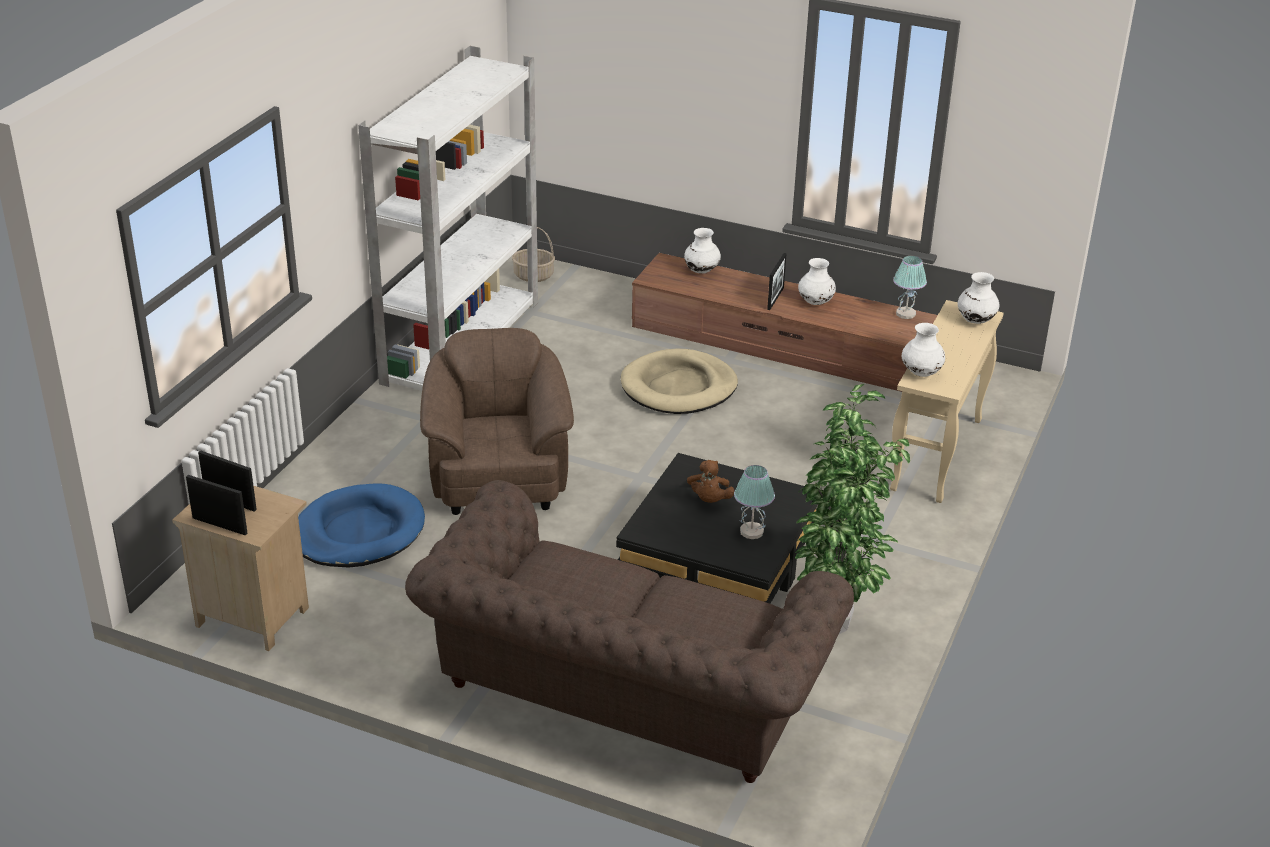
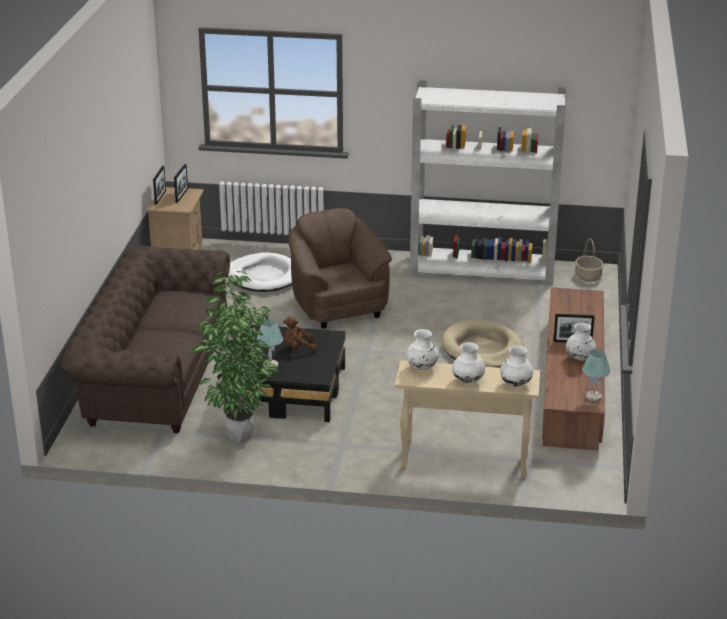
camera: 75 degrees right, 5 degrees down
blue dog bed [298,483,425,568] -> white dog bed [228,252,292,292]
brown armchair [420,328,574,515] -> brown armchair turned 90 degrees counterclockwise [288,208,392,329]
white vase [684,228,721,274] -> white vase moved to [452,342,485,383]

